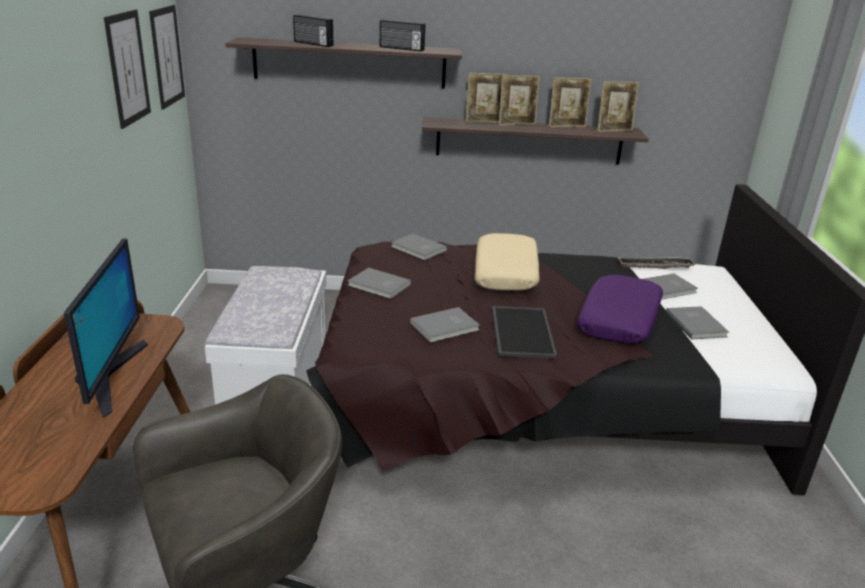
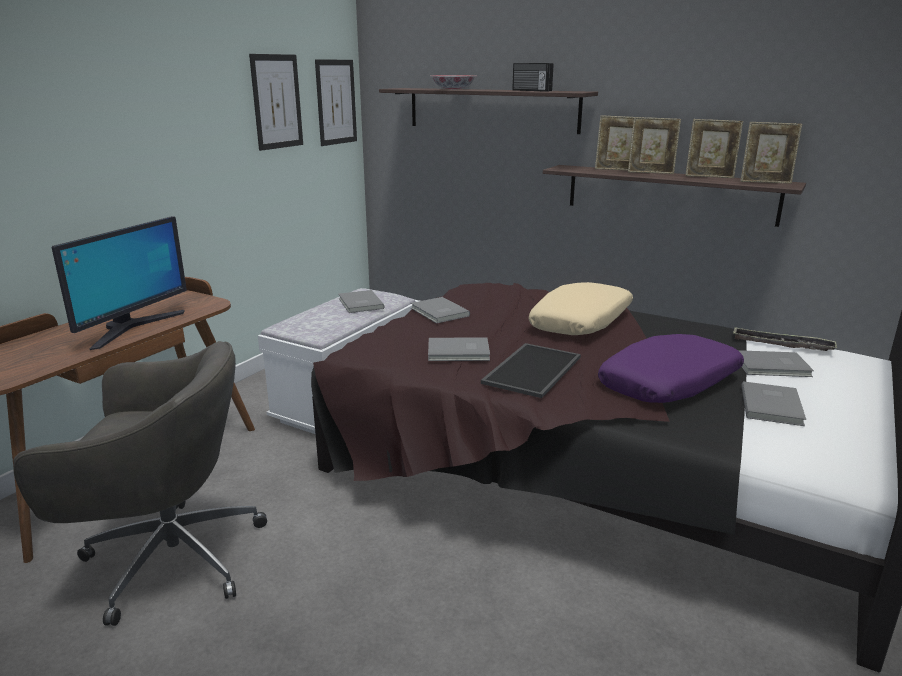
camera: 30 degrees right, 5 degrees down
radio [293,15,333,47] -> bowl [430,75,477,89]
grey book [391,234,447,260] -> grey book moved to [339,290,385,313]

